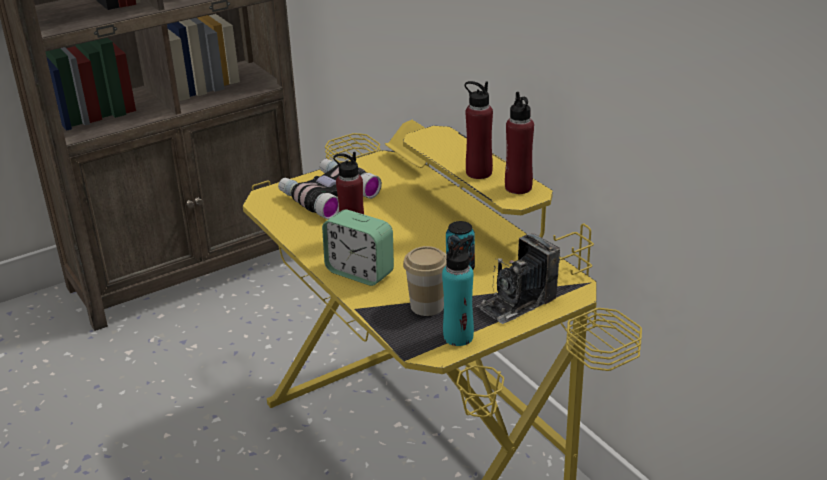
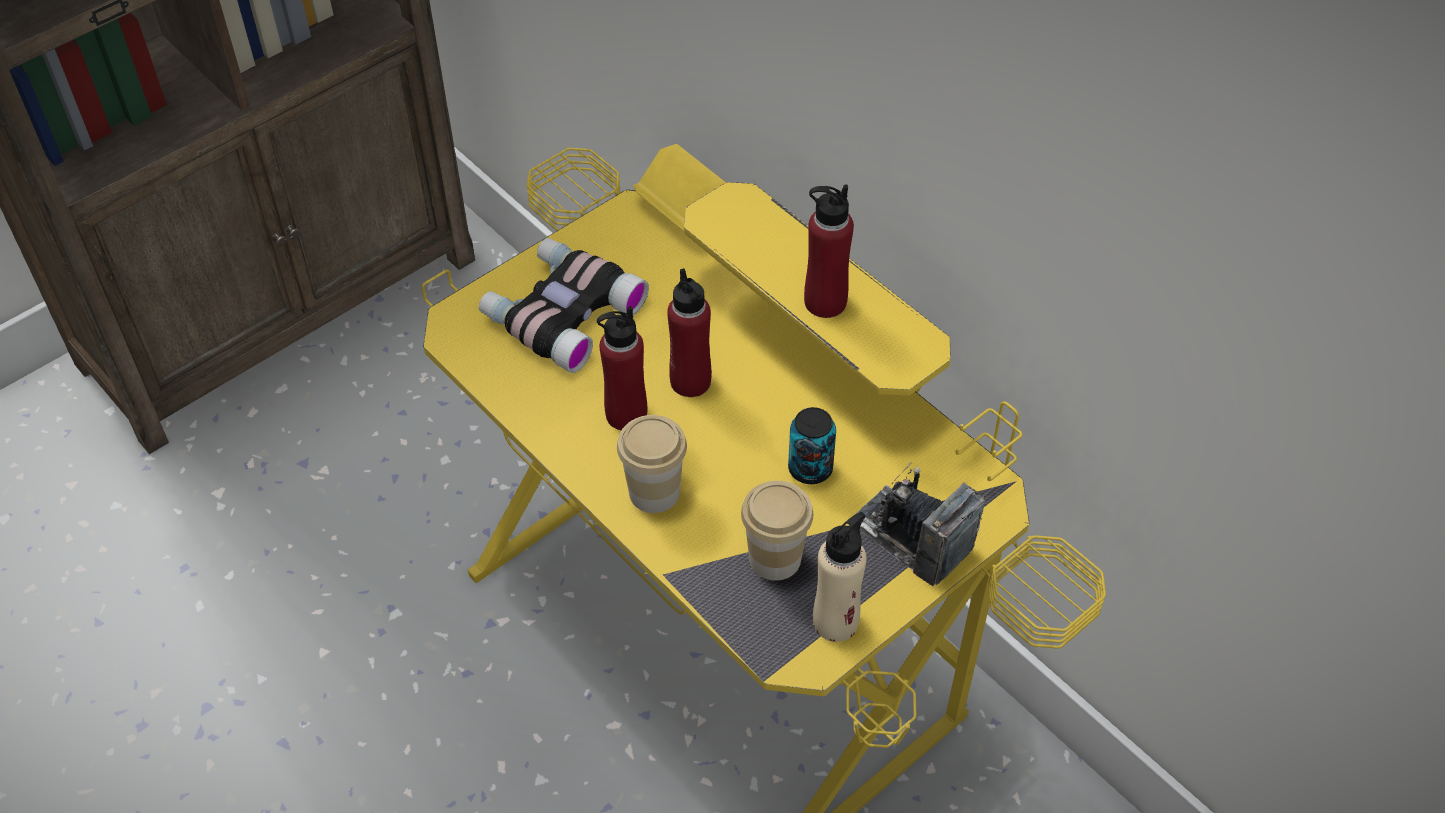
camera: 10 degrees left, 20 degrees up
alarm clock [322,210,394,286] -> cup [617,415,687,513]
turquoise bottle [442,238,474,346] -> beige bottle [813,512,867,642]
camera [476,233,560,324] -> camera turned 90 degrees clockwise [856,462,985,586]
red bottle [505,92,534,194] -> red bottle moved to [667,268,712,397]

